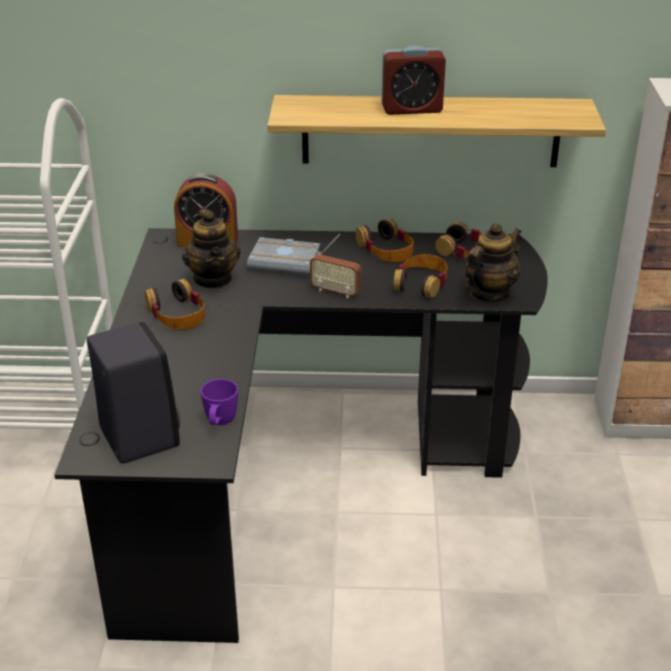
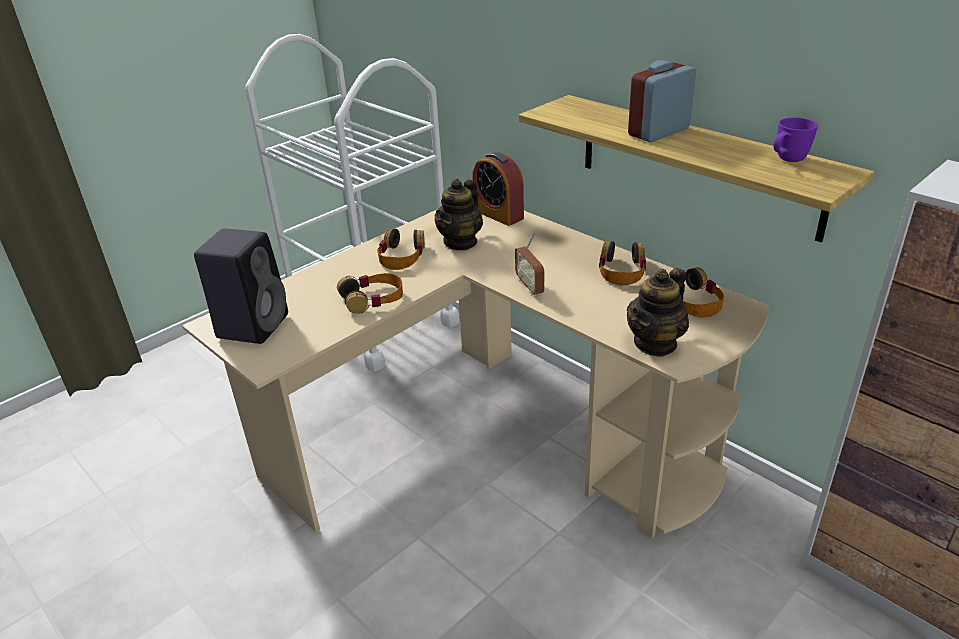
camera: 45 degrees right, 0 degrees up
black desk [54,228,548,643] -> beige desk [182,209,769,539]
purple mug [200,379,238,425] -> purple mug moved to [773,117,818,162]
grey book [247,237,321,276] -> none
alarm clock [382,45,446,115] -> alarm clock turned 105 degrees clockwise [628,60,696,142]
headphones [393,254,448,298] -> headphones moved to [337,273,403,314]
teapot [464,223,521,302] -> teapot turned 135 degrees clockwise [627,268,689,357]

